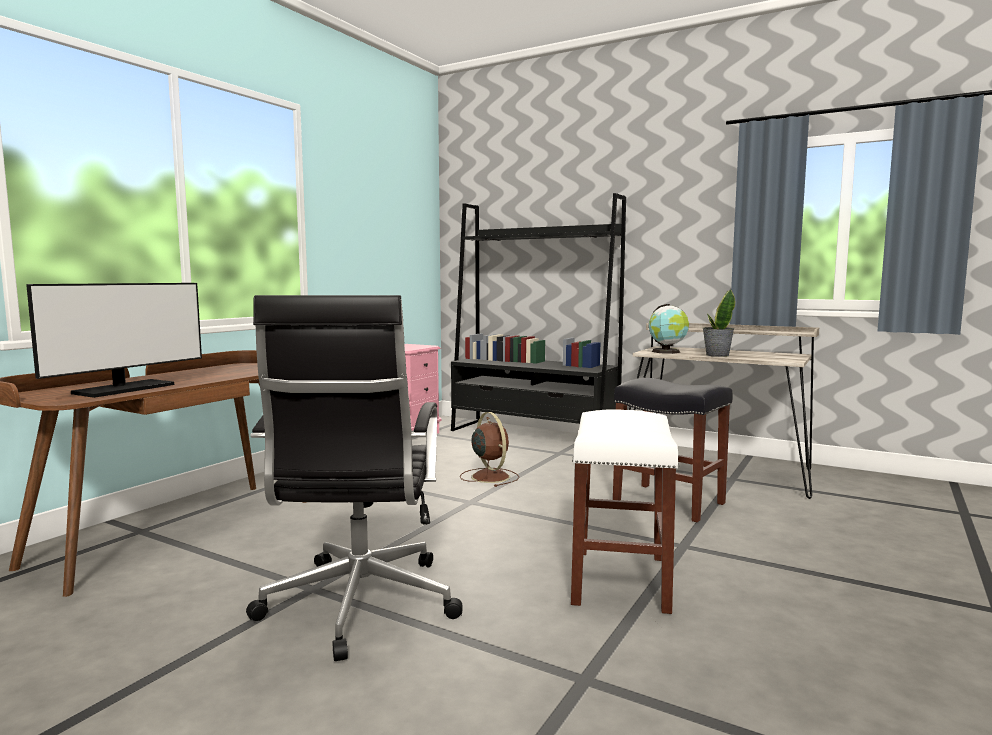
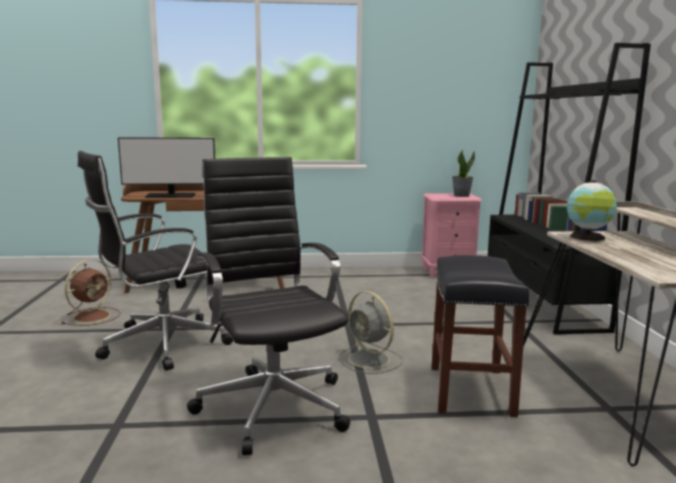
camera: 55 degrees right, 5 degrees up
brown fan [460,412,519,487] -> brown fan moved to [62,259,121,326]
white stool [571,409,679,614] -> black office chair [187,157,350,455]
potted plant [703,289,735,357] -> potted plant moved to [452,150,475,197]
none -> grey fan [339,291,403,374]

